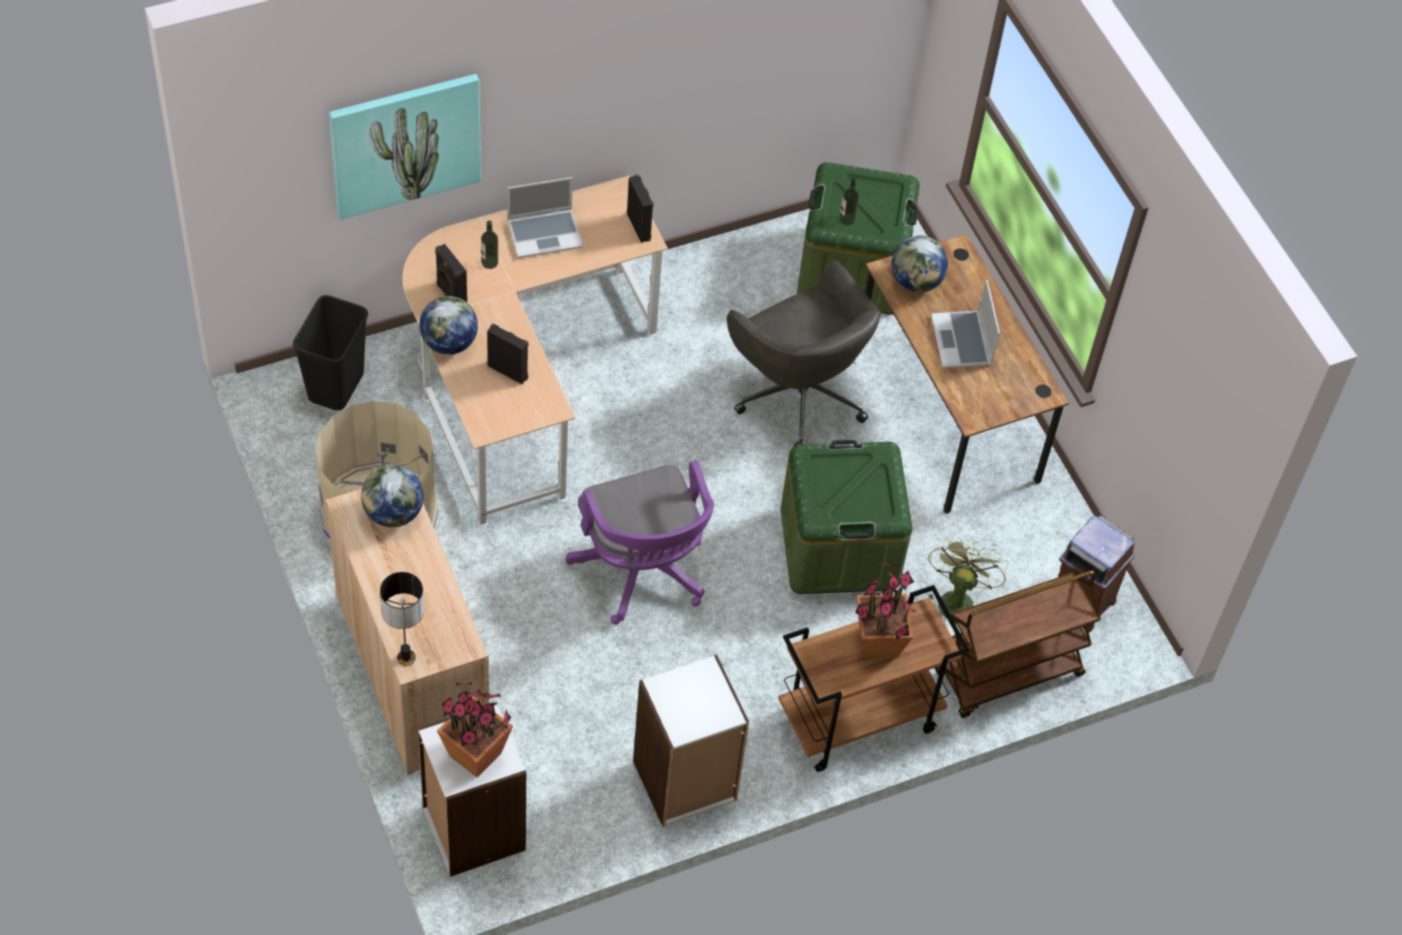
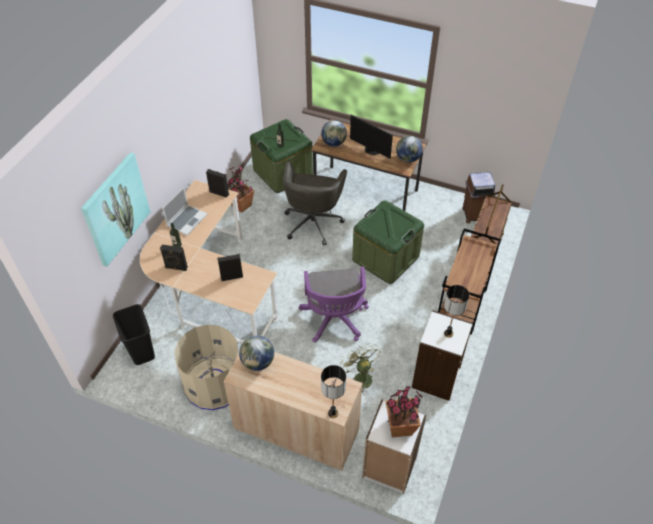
camera: 40 degrees left, 5 degrees down
globe [419,296,478,355] -> globe moved to [396,136,423,163]
purple office chair [565,460,714,624] -> purple office chair turned 60 degrees clockwise [299,267,369,342]
grey office chair [727,261,881,447] -> grey office chair turned 90 degrees clockwise [283,162,347,245]
potted plant [855,561,916,659] -> potted plant moved to [228,165,254,213]
green fan [928,536,1008,623] -> green fan moved to [340,343,380,394]
laptop [931,280,1000,368] -> monitor [350,115,393,158]
none -> table lamp [444,285,469,338]

